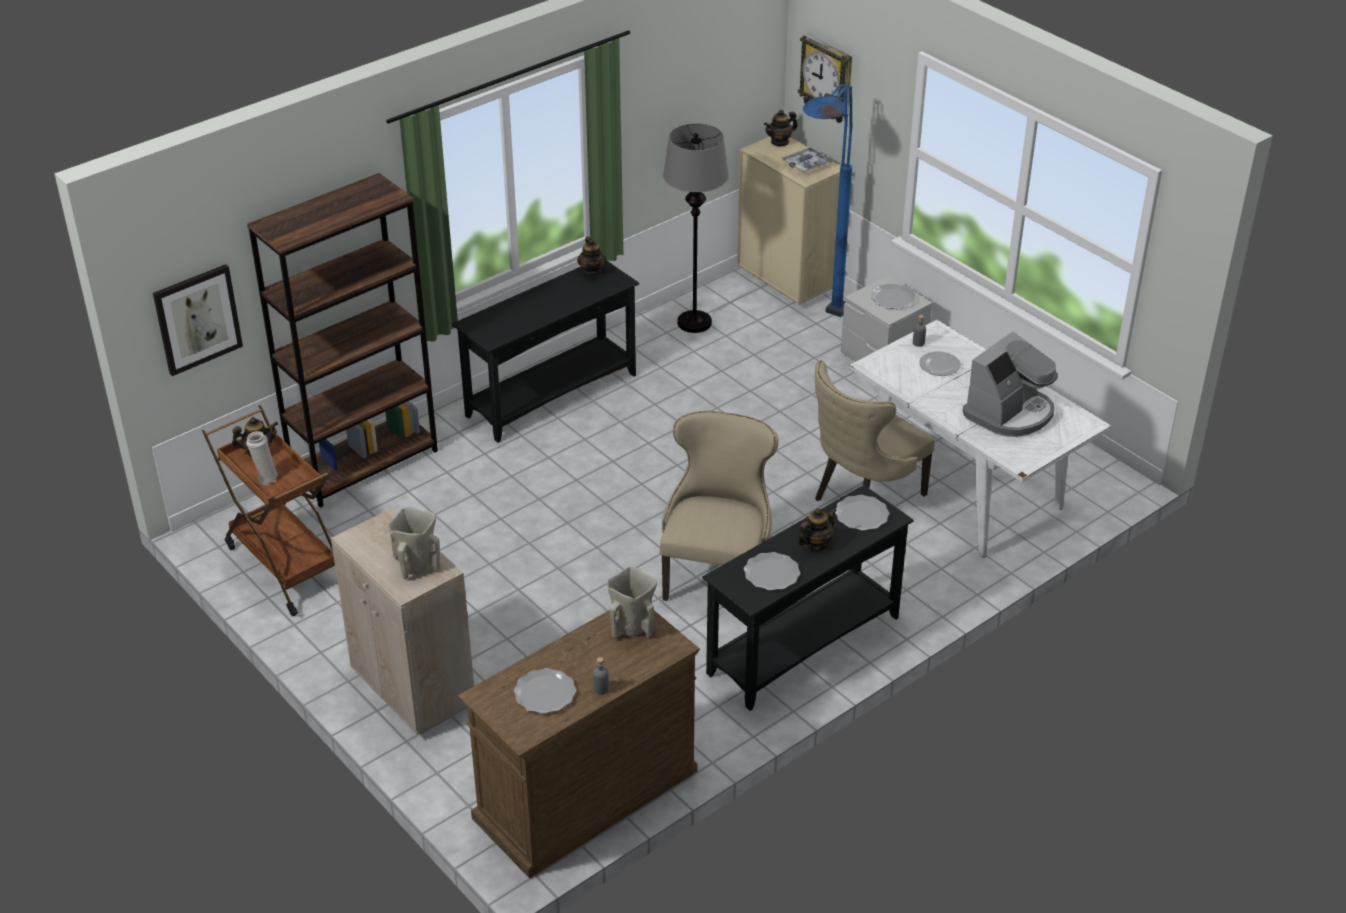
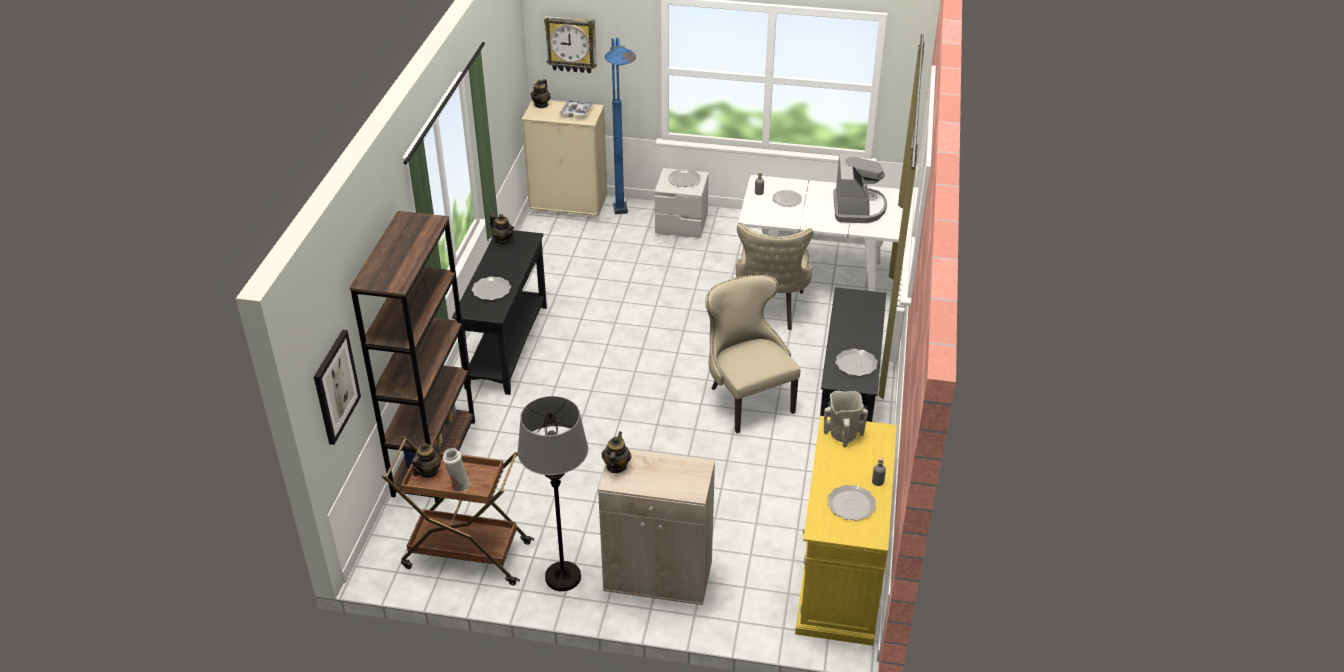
camera: 40 degrees left, 0 degrees up
beige vase [388,507,440,579] -> none
brown dresser [458,610,700,878] -> yellow dresser [795,416,897,646]
grey floor lamp [663,124,729,333] -> grey floor lamp moved to [517,396,588,591]
teapot [798,508,837,551] -> teapot moved to [602,431,632,473]
plate [835,495,890,531] -> plate moved to [472,276,511,300]

